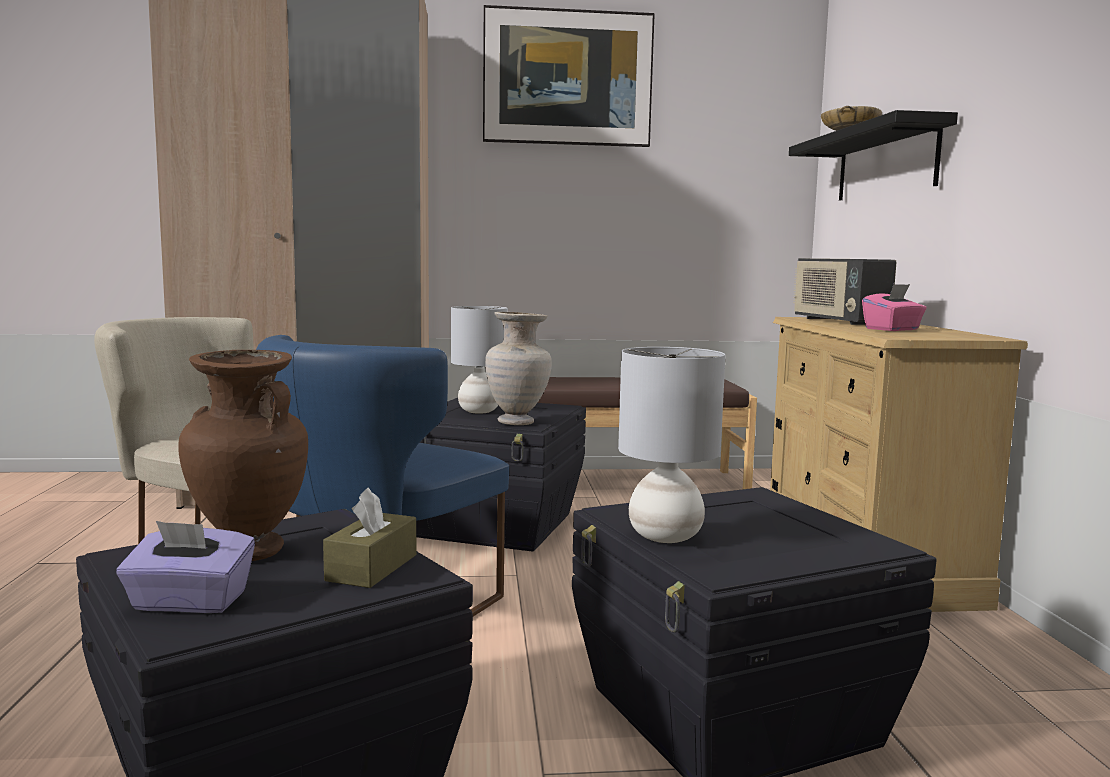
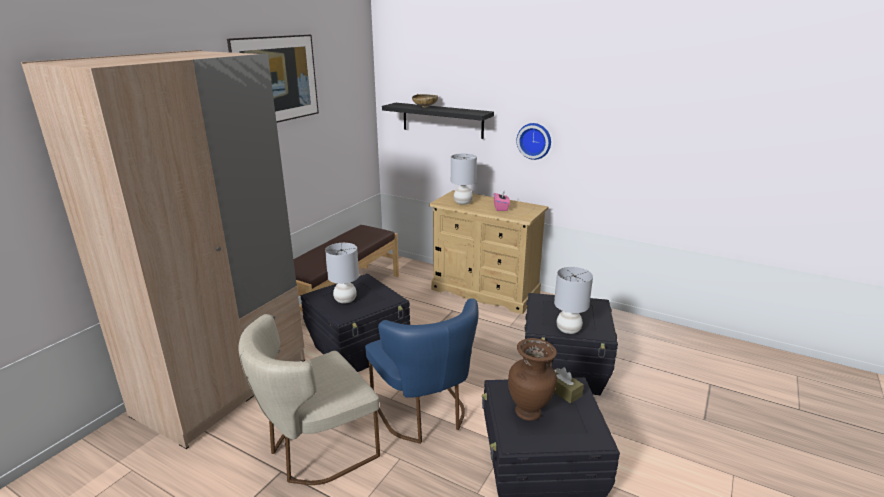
camera: 55 degrees left, 15 degrees up
purple tissue box [117,521,255,613] -> none
beige vase [485,312,552,425] -> none
radio [793,258,896,325] -> grey table lamp [451,154,477,205]
none -> wall clock [516,123,551,160]

